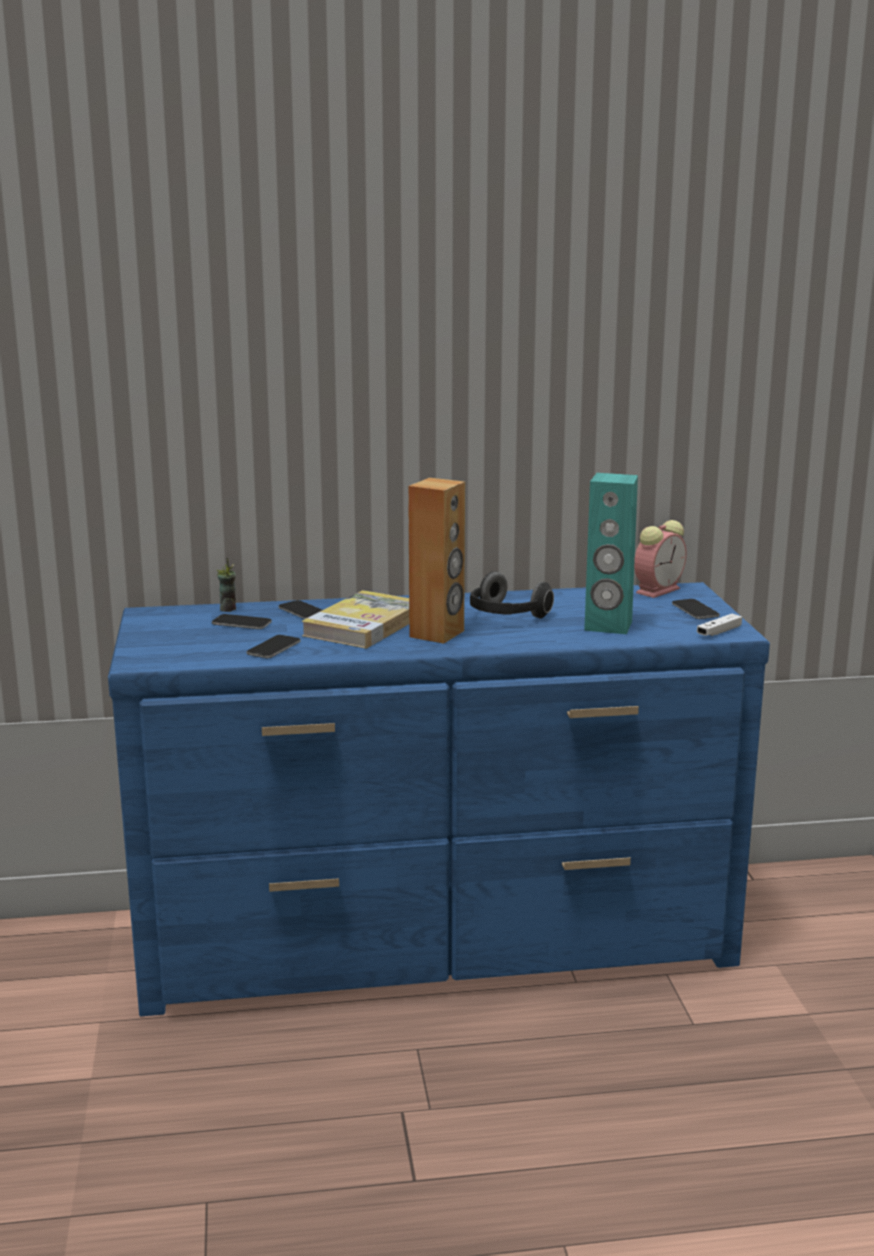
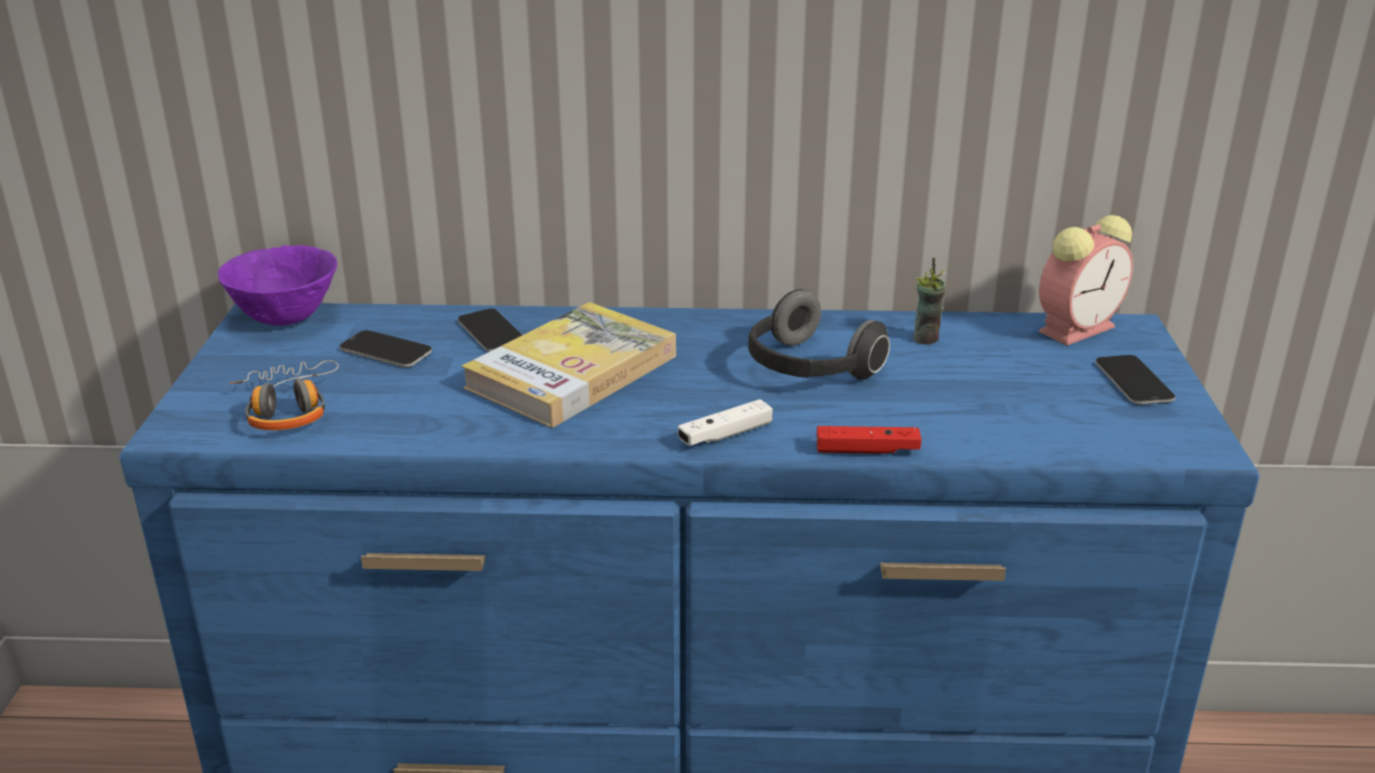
camera: 10 degrees right, 10 degrees up
cup [217,558,236,612] -> cup moved to [913,258,946,345]
phone [247,635,300,658] -> none
brown speaker [408,478,465,644] -> none
turquoise speaker [584,473,638,634] -> none
white game controller [697,614,742,636] -> white game controller moved to [678,399,773,446]
none -> purple bowl [218,245,337,326]
none -> headphones [230,360,339,430]
none -> red game controller [817,426,921,454]

